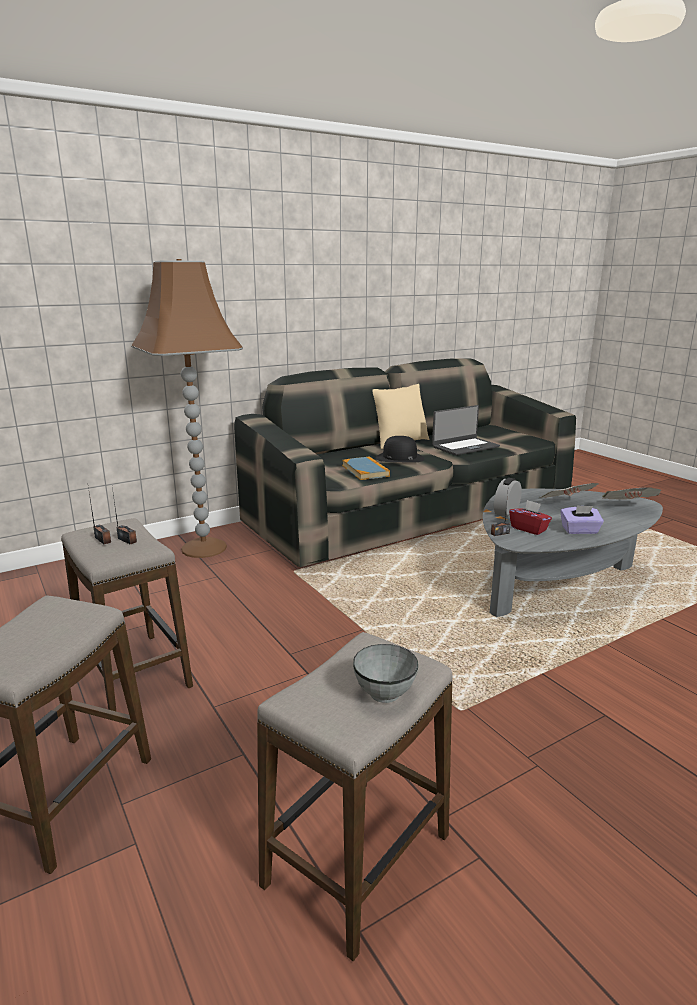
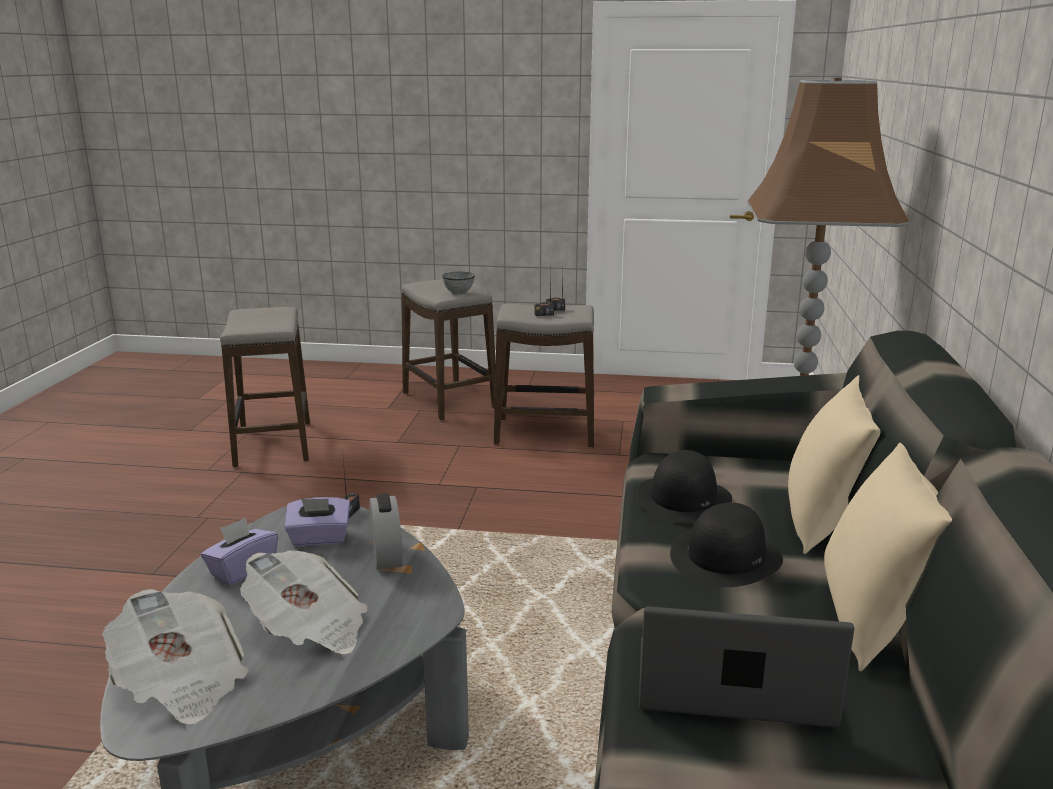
camera: 130 degrees right, 0 degrees up
book [342,456,390,480] -> black hat [636,450,732,524]
grey bowl [353,644,418,703] -> grey bowl moved to [442,272,475,295]
laptop [432,405,500,455] -> laptop turned 90 degrees clockwise [639,606,855,727]
red tissue box [509,500,552,535] -> purple tissue box [284,497,350,546]
none -> beige pillow [788,375,880,554]

